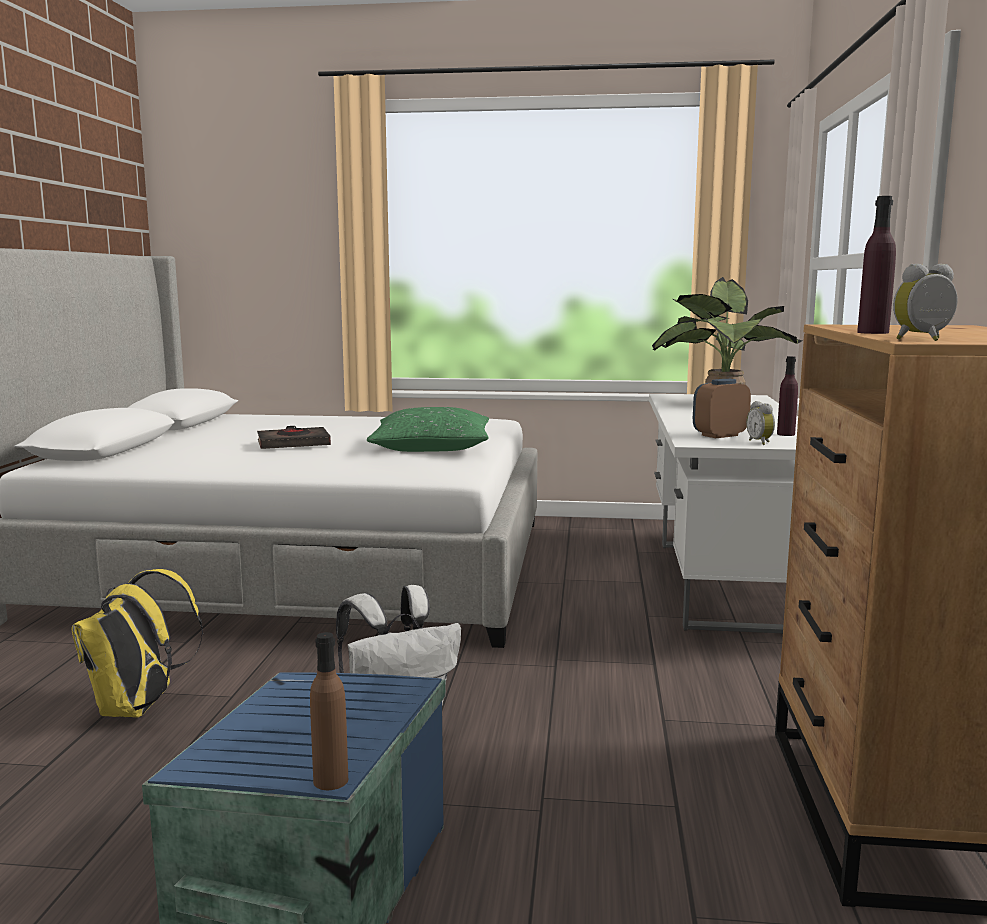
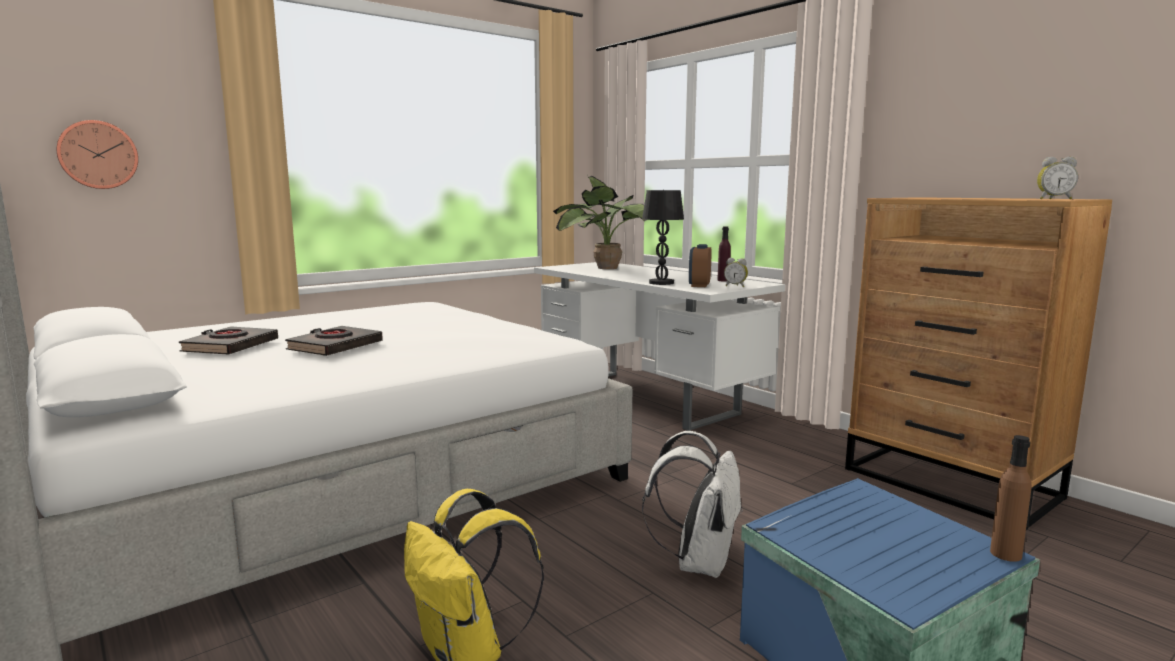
camera: 45 degrees left, 0 degrees up
green pillow [367,407,489,452] -> none
purple bottle [857,196,896,334] -> none
alarm clock [893,264,958,341] -> alarm clock turned 105 degrees counterclockwise [1037,157,1078,199]
none -> wall clock [56,120,138,189]
none -> black book [179,326,278,355]
none -> black table lamp [642,190,684,285]

